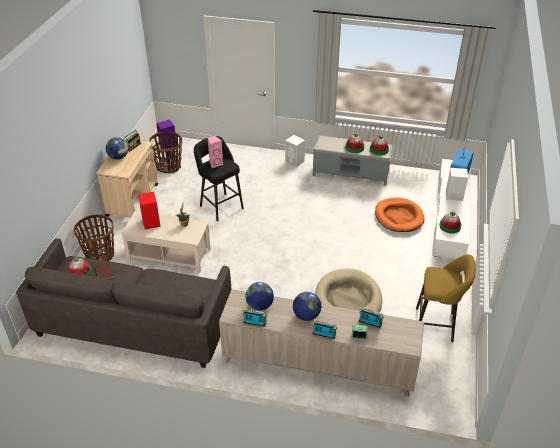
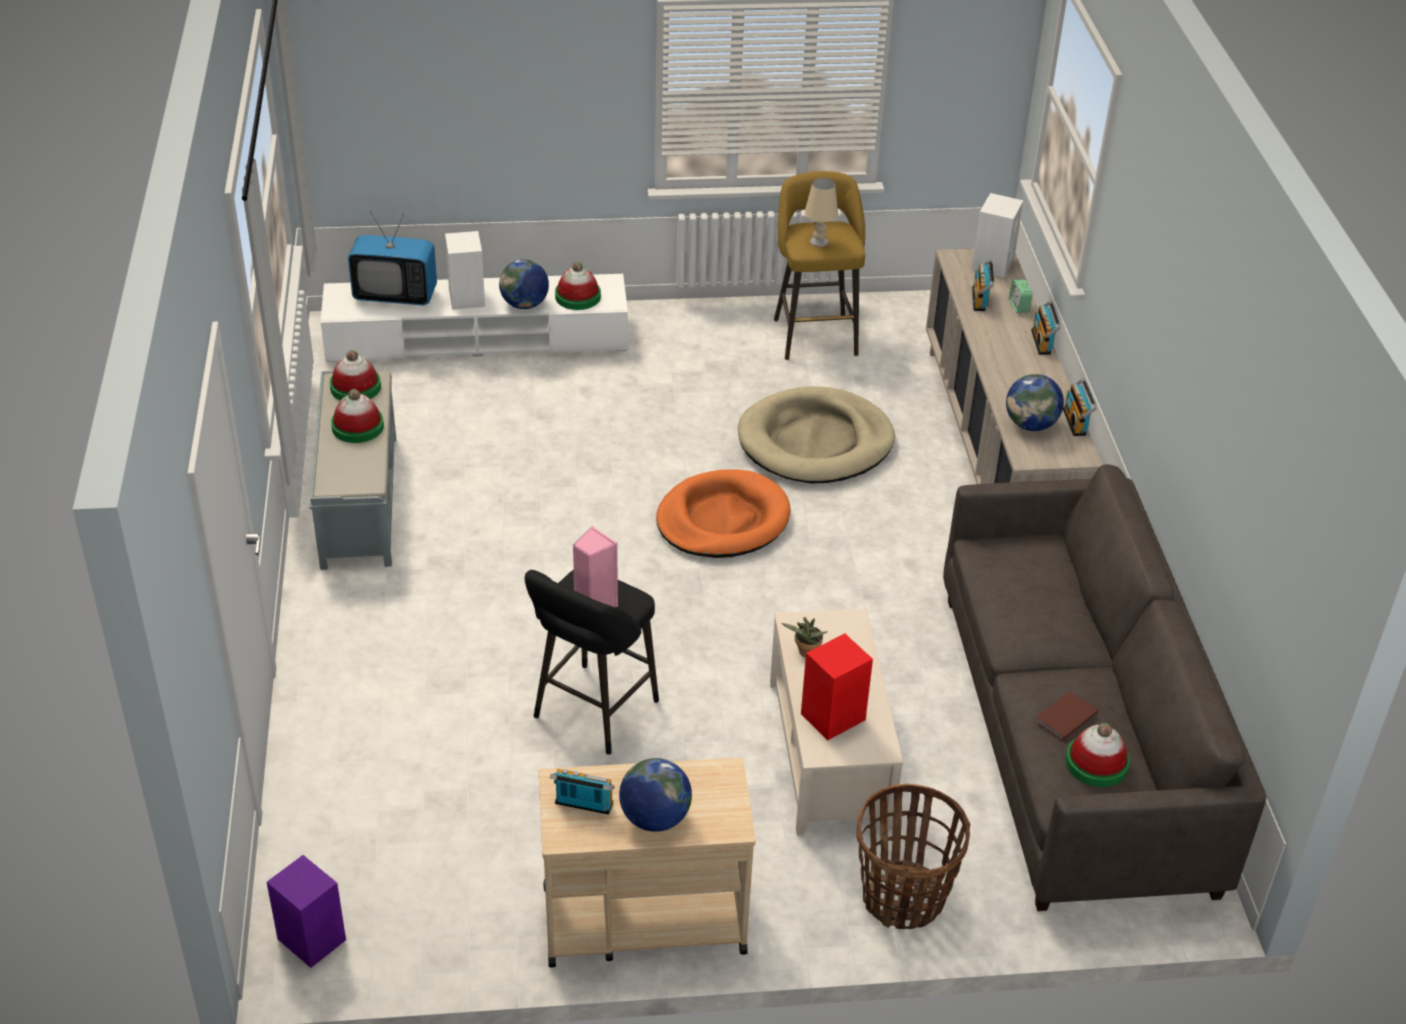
camera: 110 degrees left, 0 degrees up
basket [149,132,182,174] -> none
white speaker [285,135,305,167] -> white speaker moved to [972,193,1023,277]
globe [293,292,321,321] -> globe moved to [499,259,549,309]
orange dog bed [375,198,425,232] -> orange dog bed moved to [656,470,791,558]
none -> beige table lamp [805,178,838,247]

